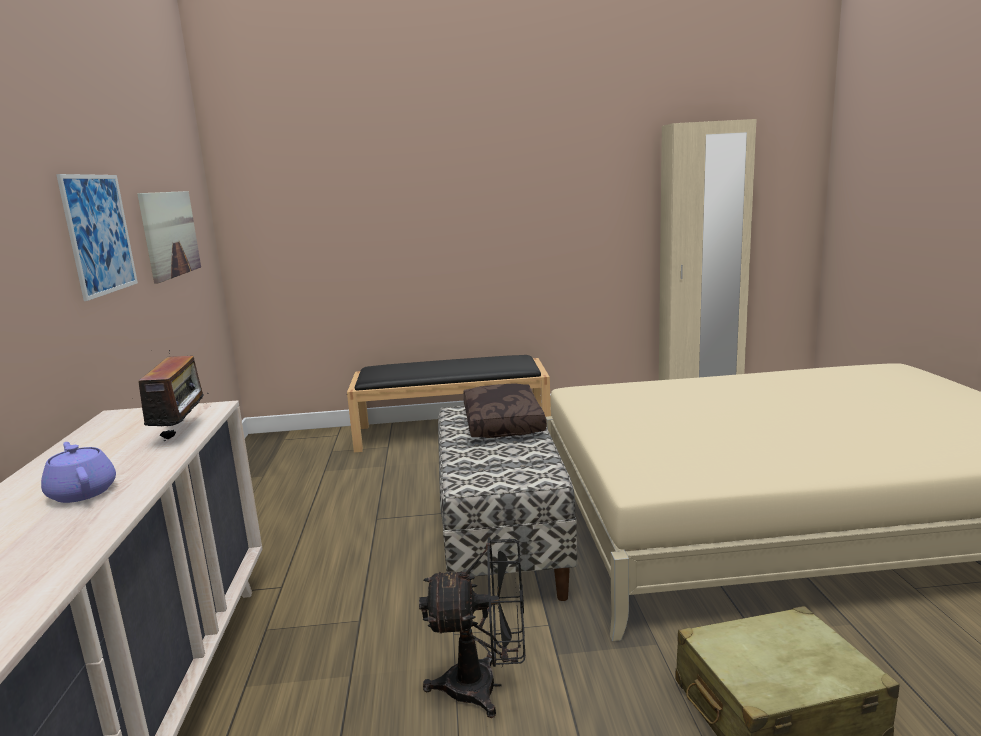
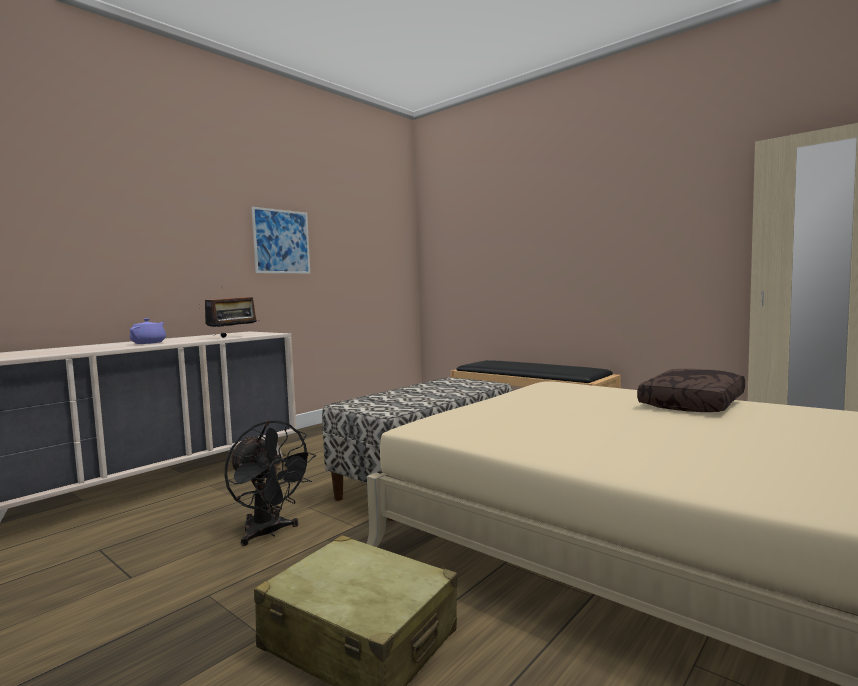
camera: 45 degrees right, 10 degrees down
picture [137,191,201,284] -> none
brown pillow [463,383,546,438] -> brown pillow moved to [637,369,745,412]

